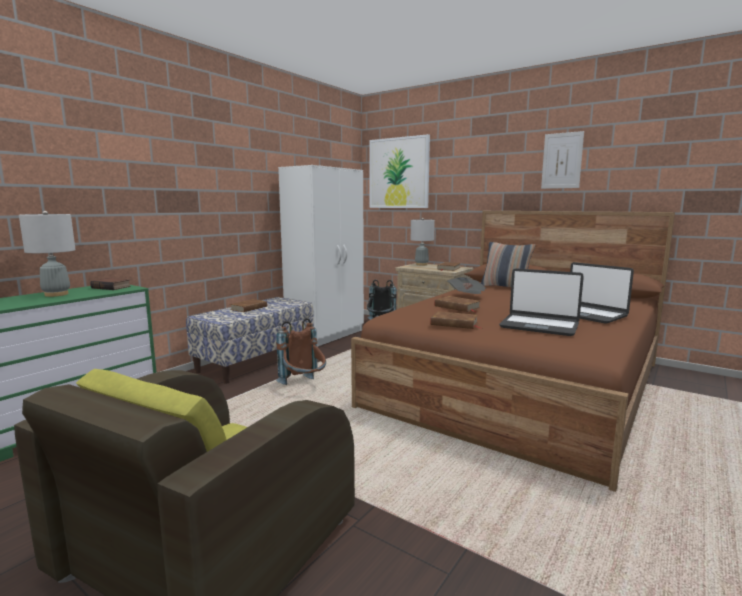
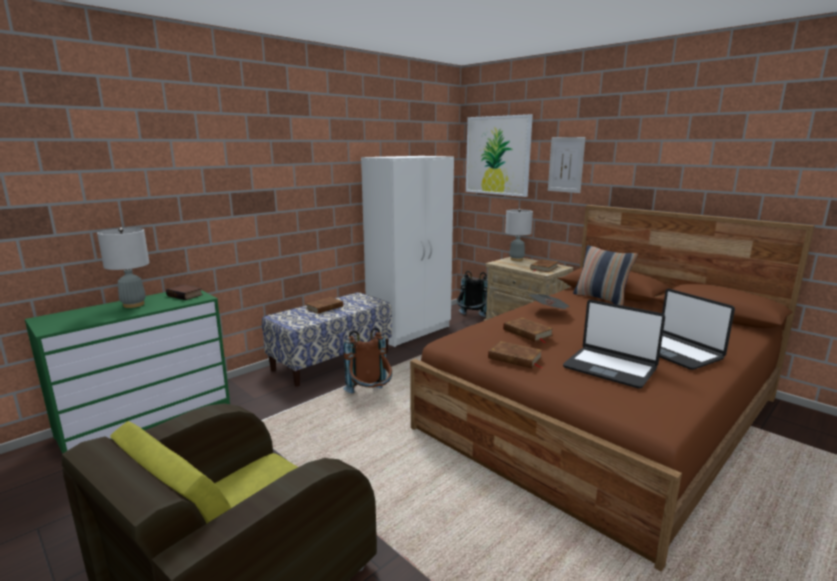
camera: 10 degrees right, 5 degrees up
picture [541,131,584,189] -> picture moved to [548,137,586,193]

